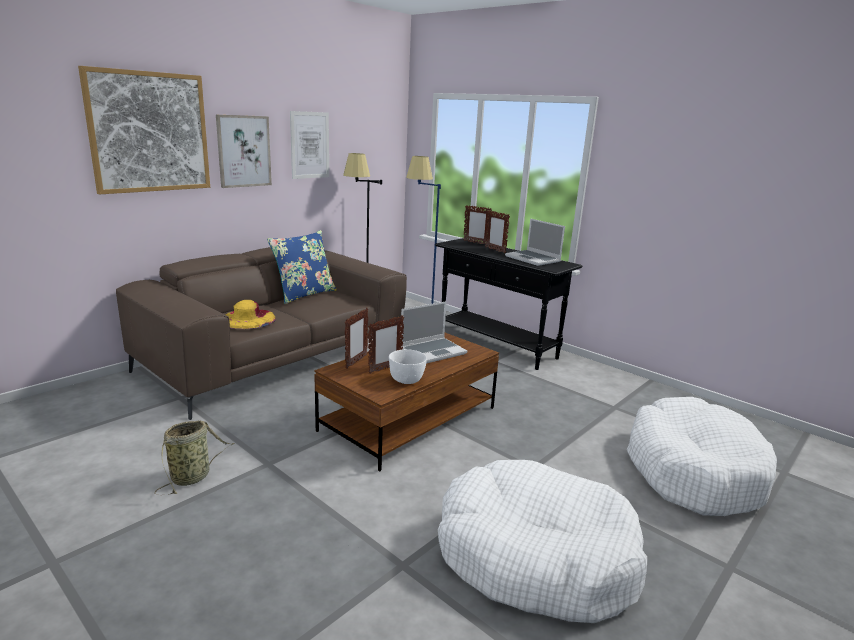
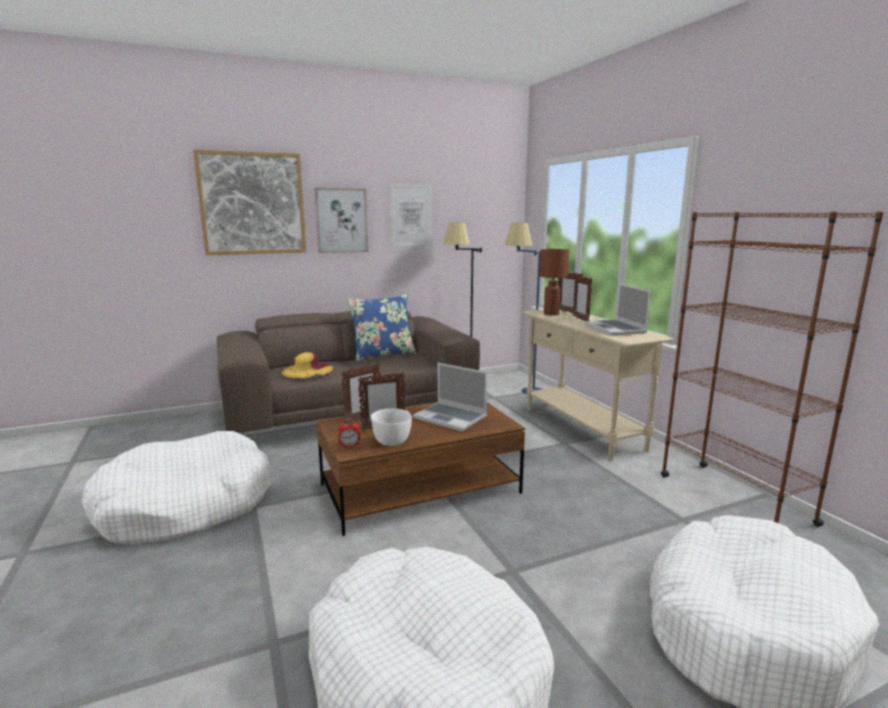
camera: 25 degrees right, 5 degrees down
basket [154,420,235,494] -> white dog bed [82,431,271,544]
laptop [400,301,467,363] -> laptop turned 45 degrees clockwise [413,363,488,431]
black console table [435,238,583,370] -> beige console table [522,308,674,460]
none -> alarm clock [338,419,360,448]
none -> brown table lamp [539,249,569,315]
none -> brown bookcase [661,212,884,527]

